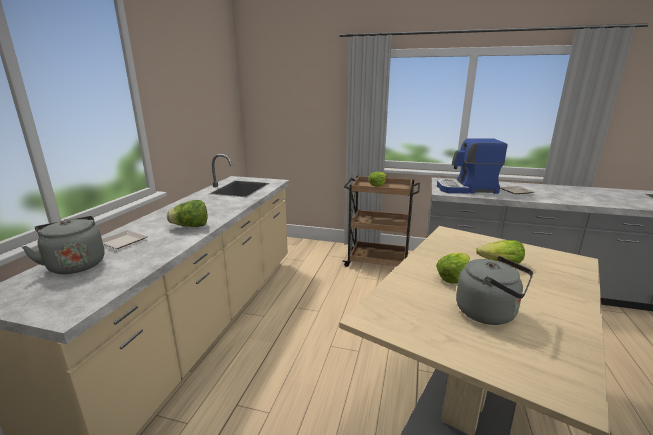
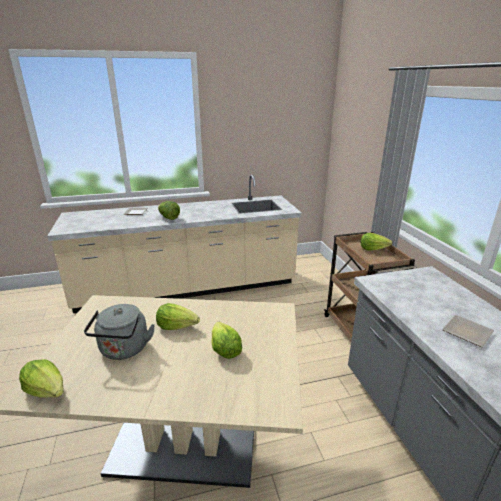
camera: 60 degrees right, 5 degrees up
grey kettle [22,216,104,274] -> none
coffee machine [437,138,508,194] -> none
none -> lettuce [19,359,64,398]

